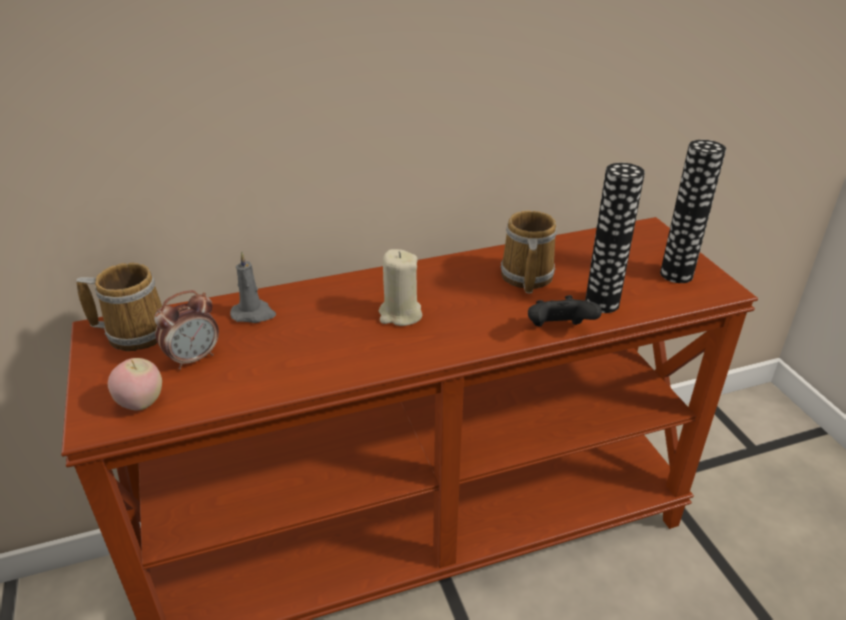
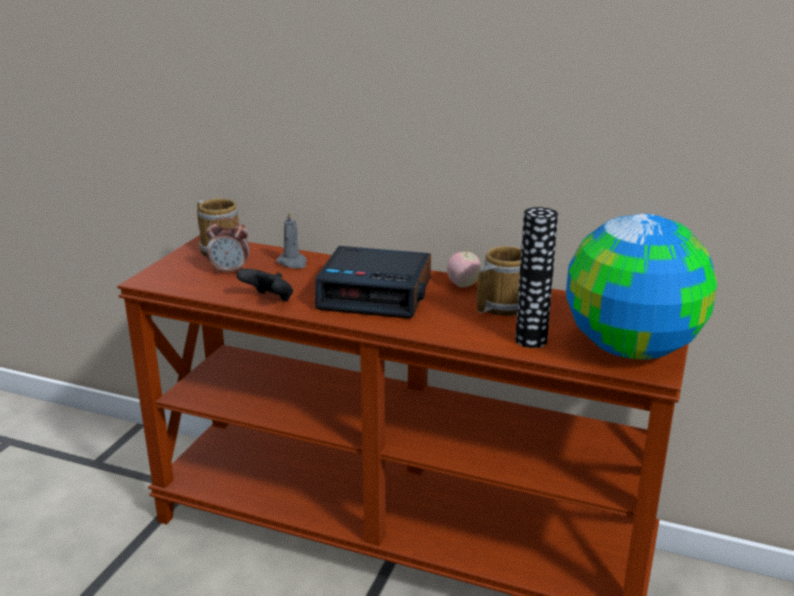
camera: 40 degrees right, 10 degrees down
apple [108,358,162,410] -> apple moved to [447,249,481,287]
beige candle [379,249,422,326] -> alarm clock [315,246,431,319]
black game controller [528,295,602,327] -> black game controller moved to [236,269,293,301]
vase [660,140,726,283] -> globe [566,214,717,359]

